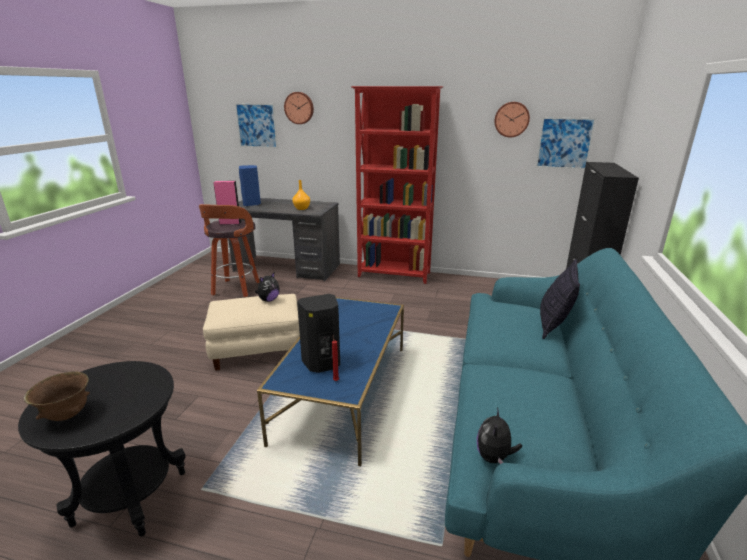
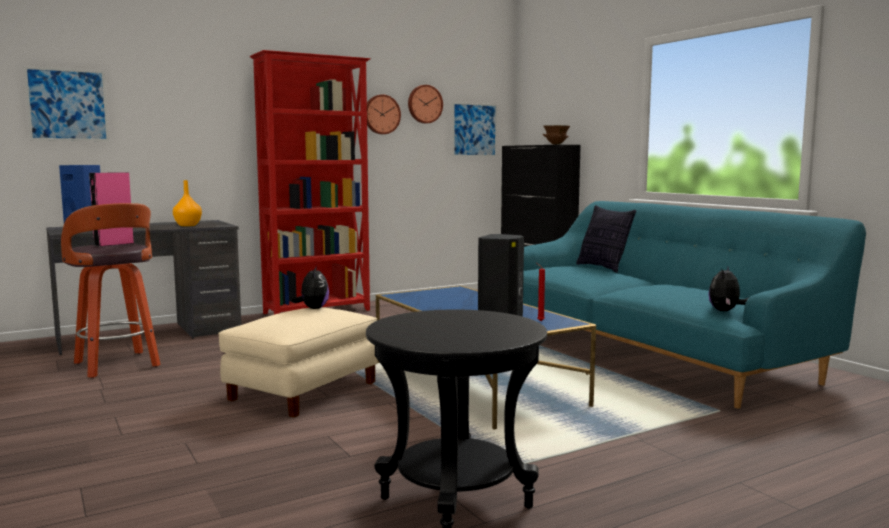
camera: 45 degrees left, 15 degrees down
brown bowl [24,371,90,421] -> brown bowl moved to [543,125,570,145]
wall clock [284,92,314,124] -> wall clock moved to [367,94,401,134]
plush toy [477,407,522,464] -> plush toy turned 60 degrees clockwise [708,267,749,311]

